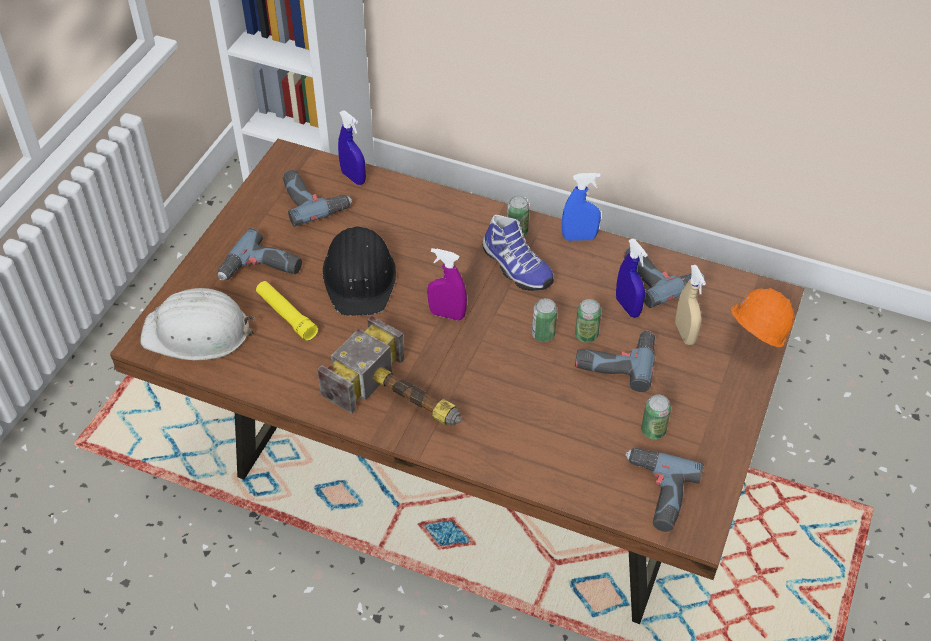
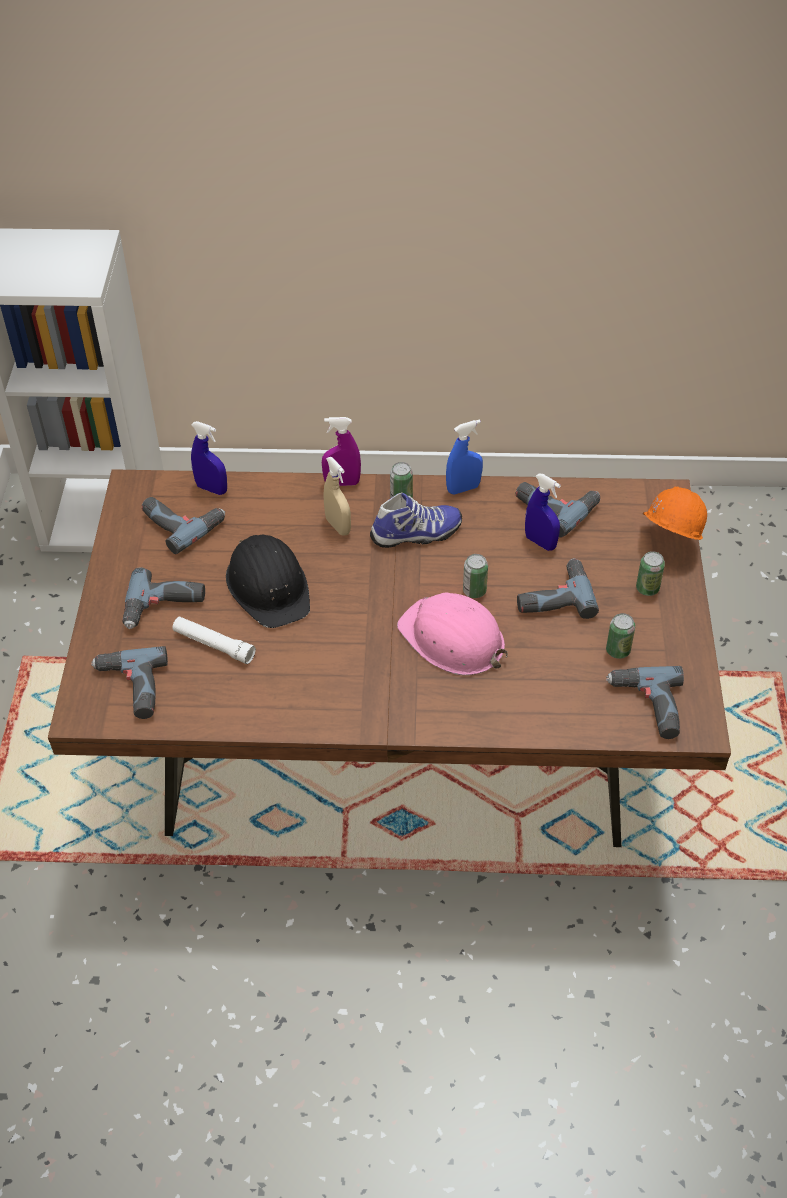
camera: 20 degrees left, 0 degrees up
white hard hat [140,288,255,361] -> power drill [91,646,168,719]
yellow flashlight [256,281,318,341] -> white flashlight [172,617,256,664]
hammer [317,316,461,426] -> none
purple spray bottle [427,248,467,321] -> purple spray bottle moved to [322,417,361,486]
shoe [482,215,554,291] -> shoe turned 45 degrees counterclockwise [370,492,462,548]
can [575,299,601,343] -> can moved to [636,551,665,596]
beige spray bottle [675,265,706,345] -> beige spray bottle moved to [324,457,351,536]
none -> pink hard hat [397,593,508,675]

